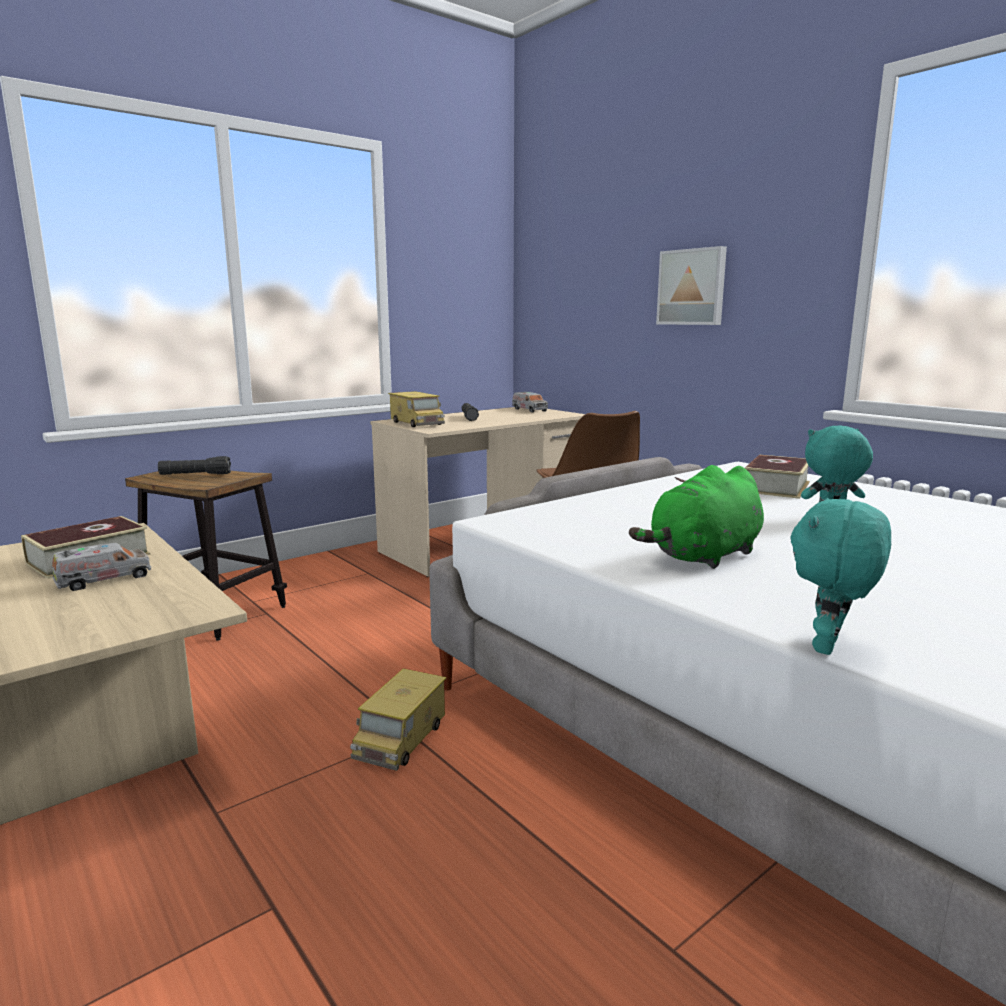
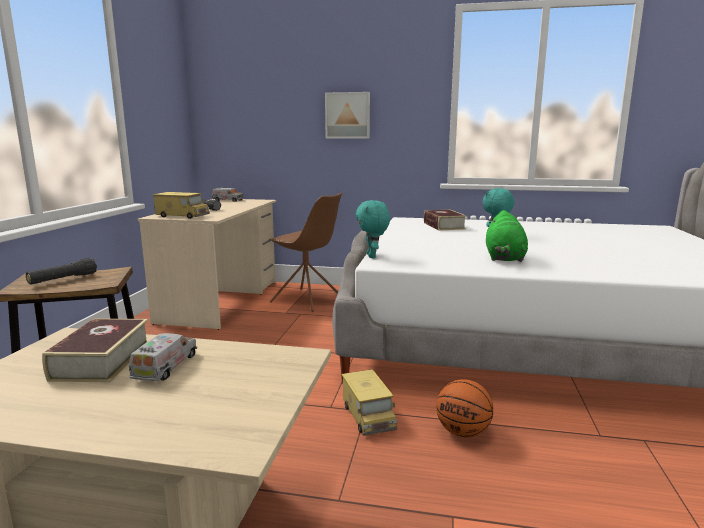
camera: 40 degrees left, 0 degrees up
turquoise plush toy [791,498,891,655] -> turquoise plush toy moved to [355,200,390,258]
none -> basketball [436,379,494,437]

